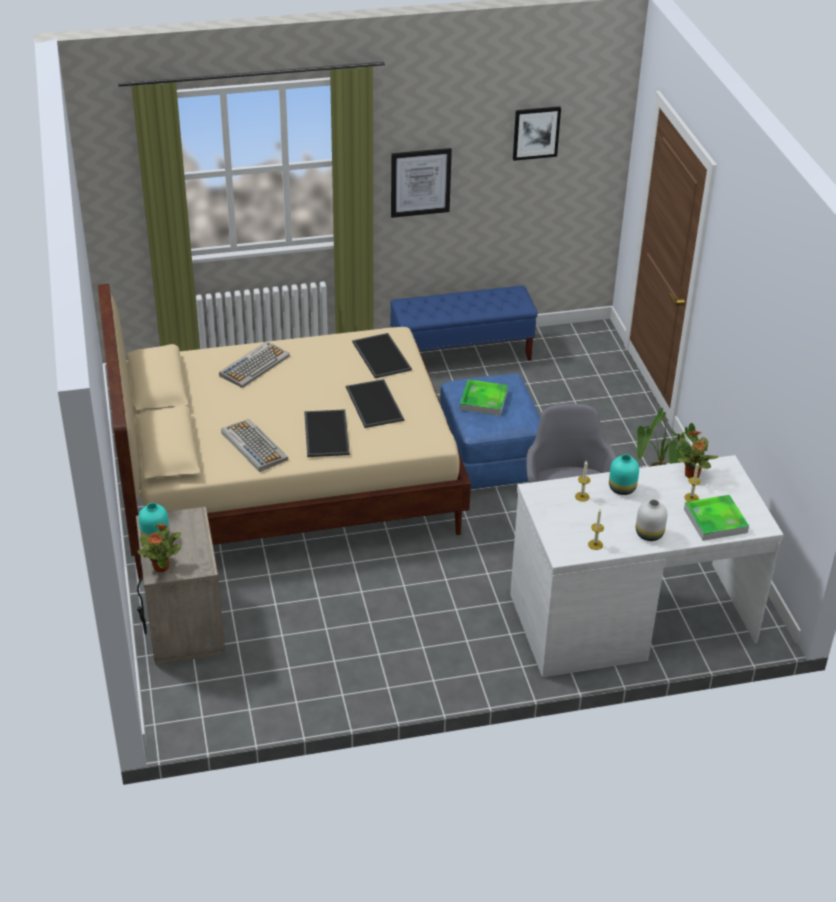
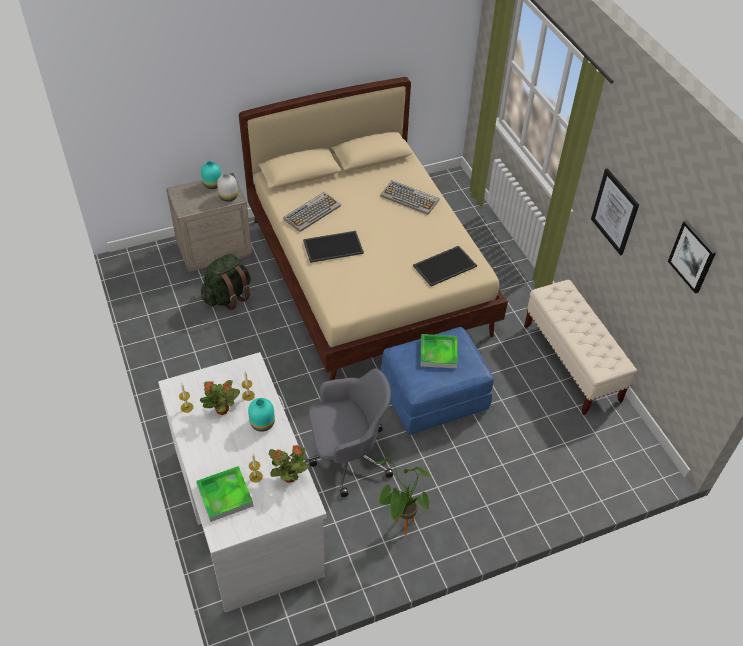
camera: 80 degrees right, 10 degrees up
potted plant [137,523,181,572] -> potted plant moved to [200,380,240,415]
tray [346,379,404,428] -> none
blue bench [390,286,538,361] -> beige bench [524,280,637,415]
white vase [636,499,667,541] -> white vase moved to [217,174,238,202]
none -> green backpack [201,254,251,311]

